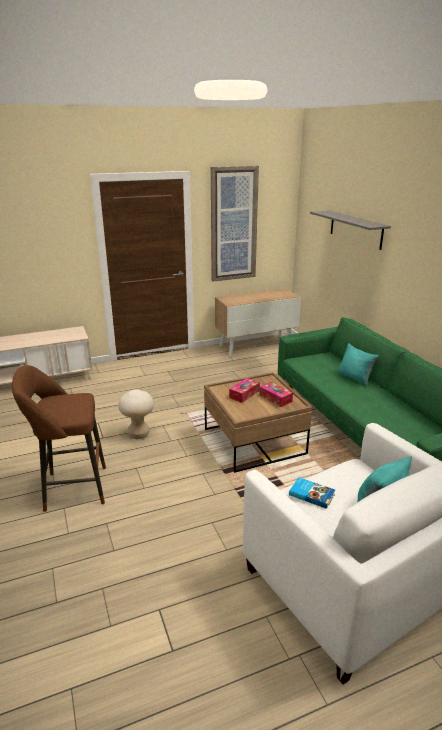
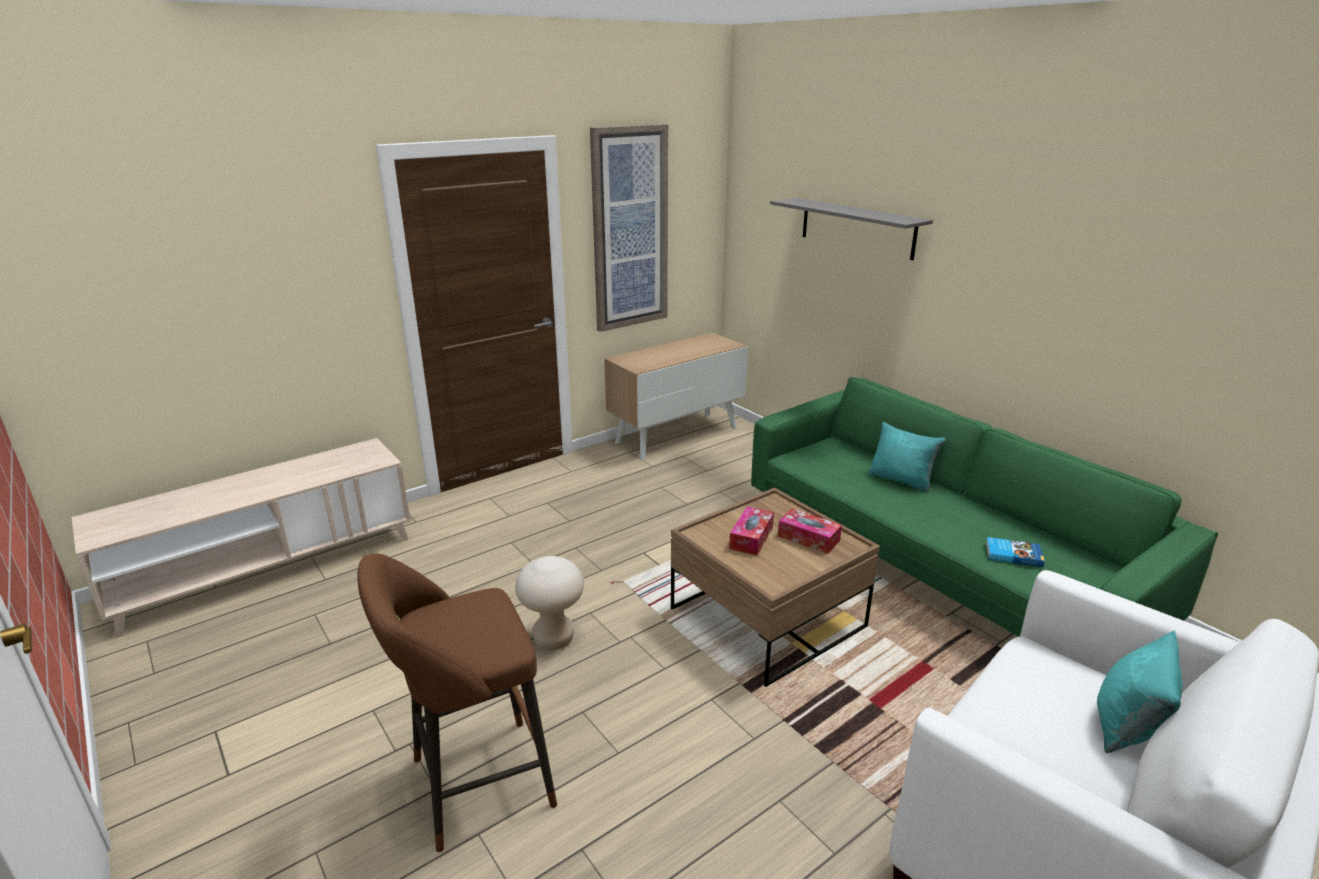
camera: 15 degrees left, 0 degrees up
book [289,477,335,509] -> book moved to [985,537,1045,567]

